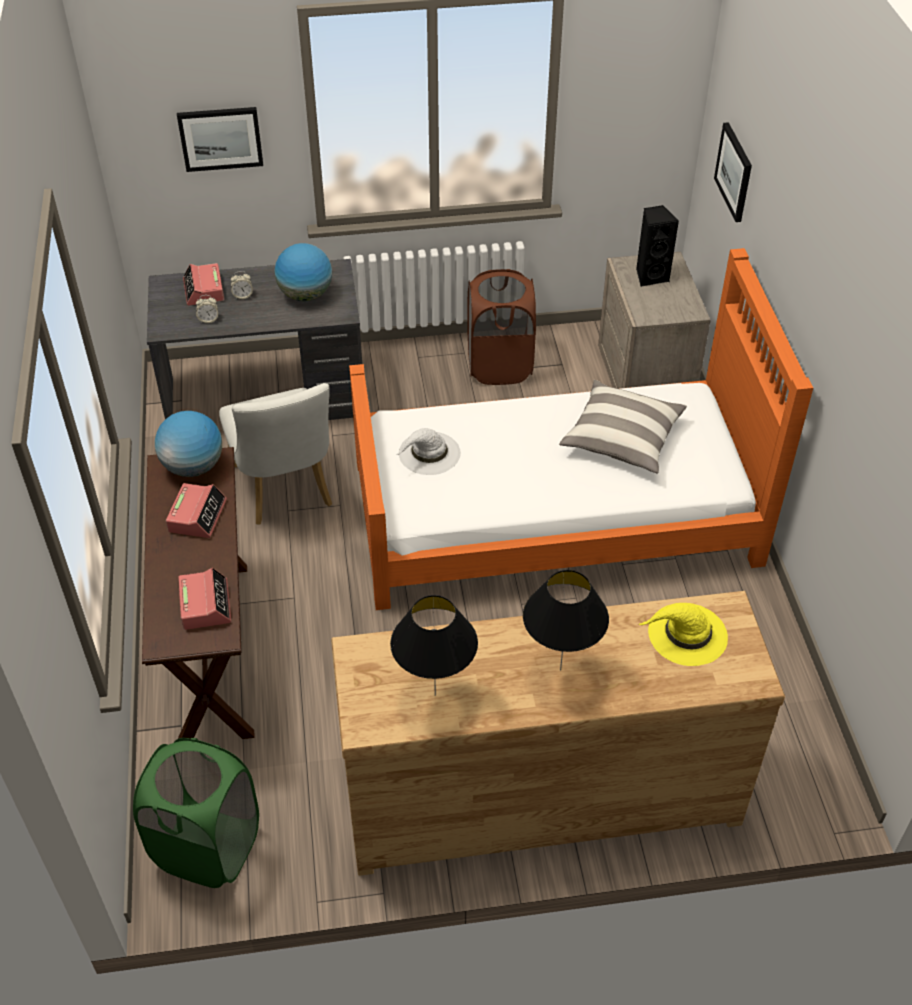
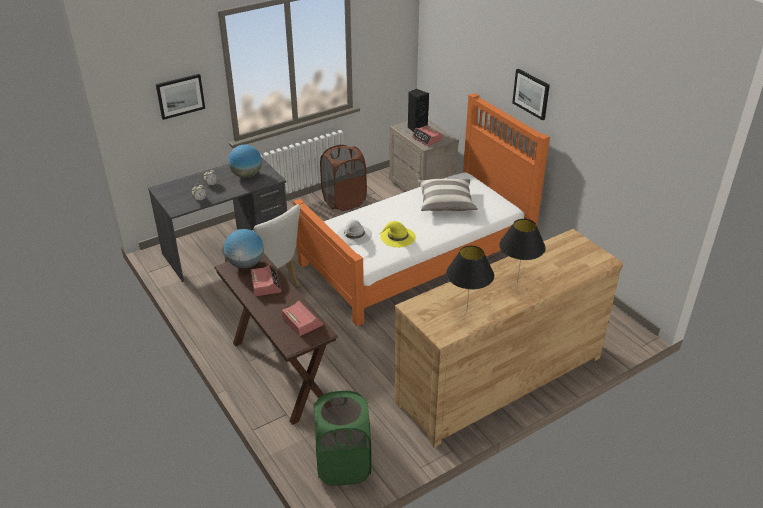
camera: 25 degrees left, 10 degrees down
alarm clock [183,263,224,306] -> alarm clock moved to [412,125,442,146]
yellow hat [638,603,728,666] -> yellow hat moved to [380,221,416,247]
picture [714,122,752,222] -> picture moved to [512,69,550,120]

